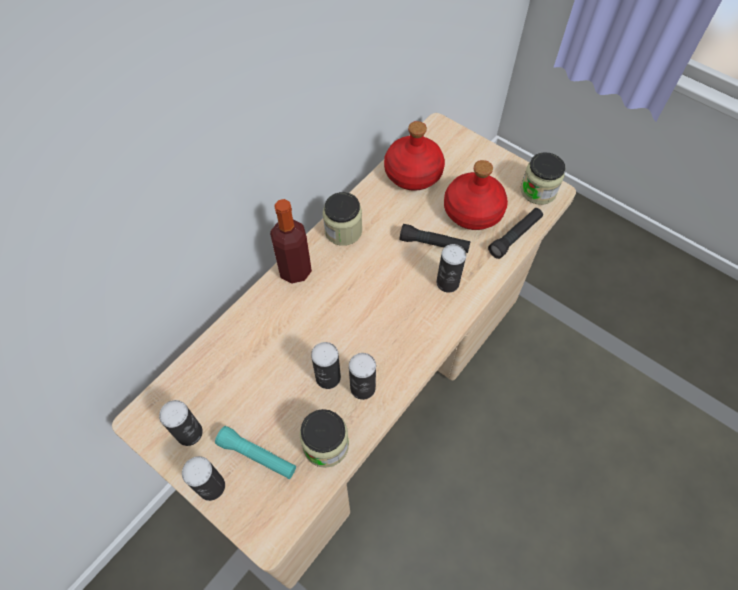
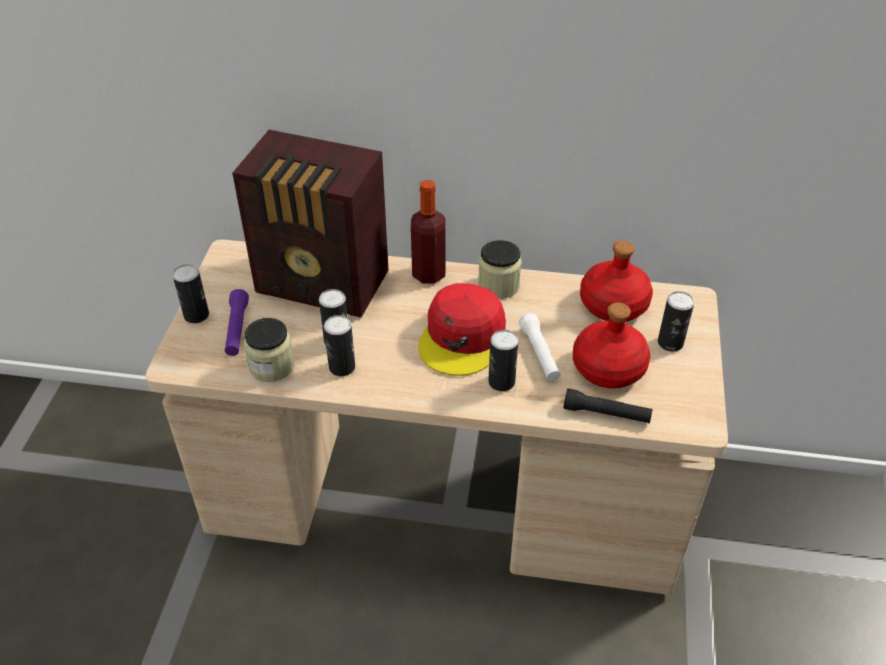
camera: 60 degrees right, 15 degrees down
can [159,400,203,446] -> can moved to [658,291,694,352]
turquoise flashlight [215,426,296,479] -> purple flashlight [225,289,249,356]
black flashlight [399,224,471,253] -> white flashlight [519,313,561,381]
jar [521,152,565,205] -> none
none -> radio [232,130,388,318]
none -> red cap [418,283,506,376]

